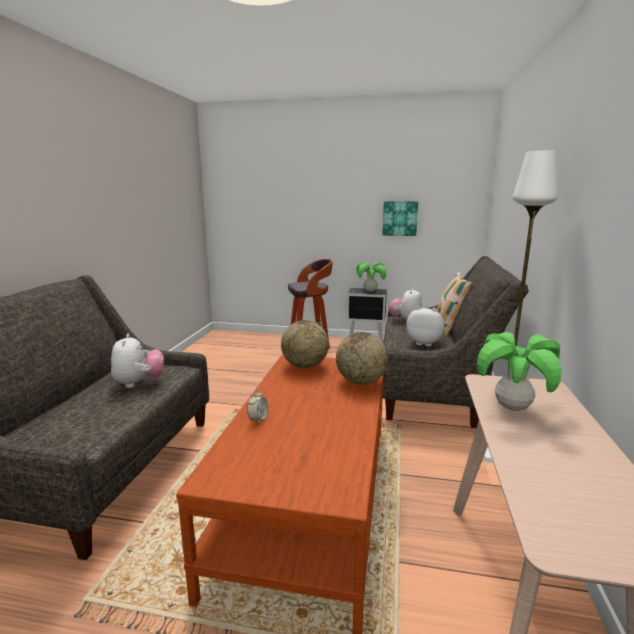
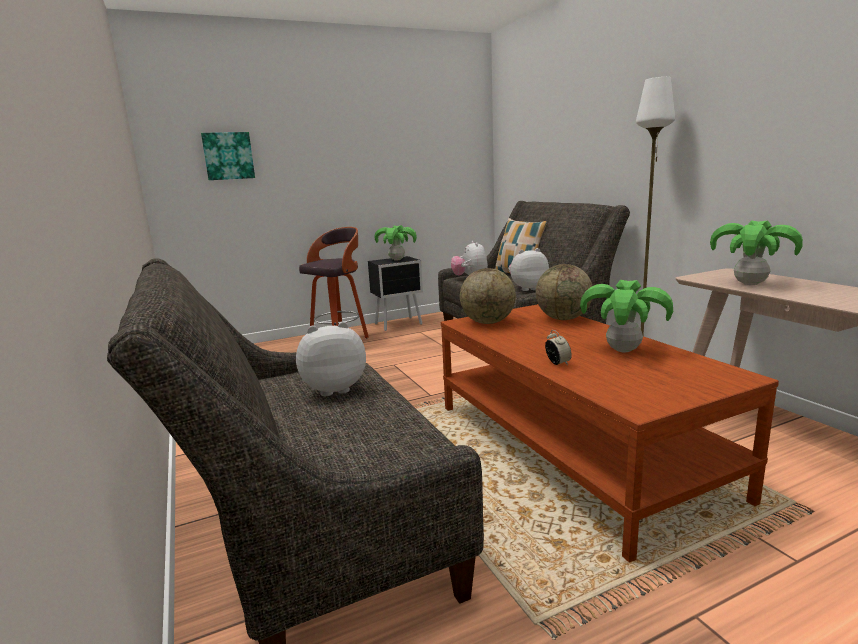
camera: 35 degrees left, 0 degrees up
plush toy [111,334,164,388] -> plush toy turned 60 degrees counterclockwise [296,322,366,396]
picture [382,201,418,236] -> picture moved to [201,132,255,180]
none -> potted plant [580,280,673,352]

